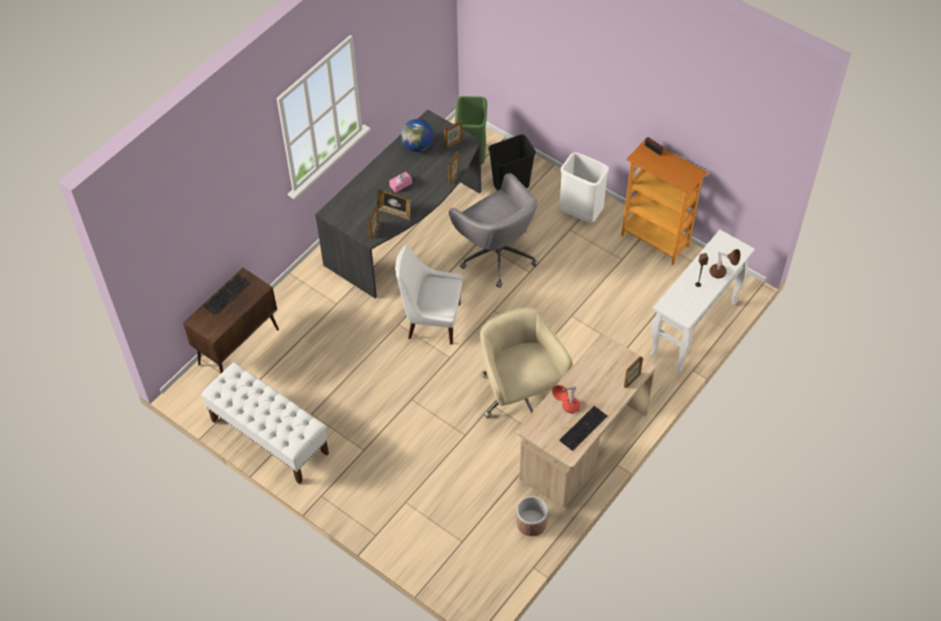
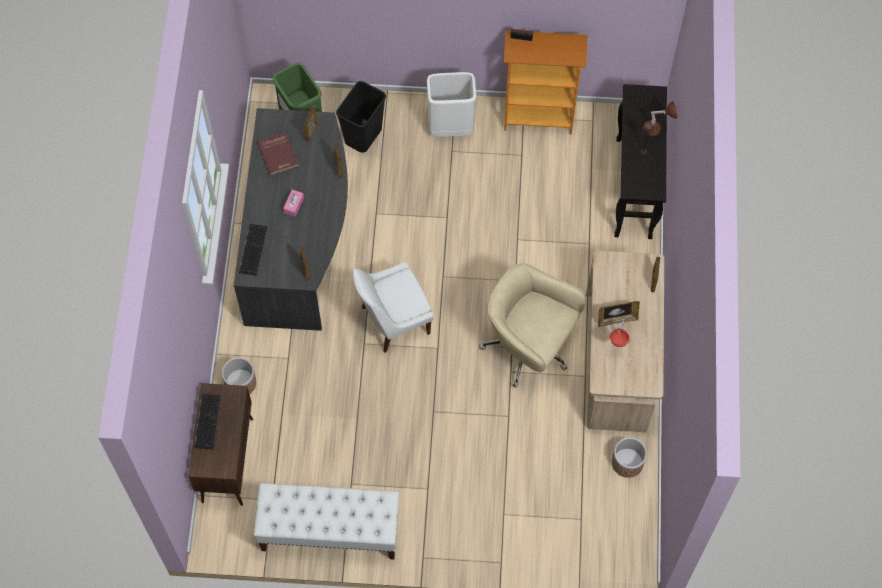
camera: 35 degrees left, 10 degrees up
picture frame [377,189,410,220] -> picture frame moved to [598,301,640,327]
globe [401,119,434,152] -> red book [257,132,299,175]
grey office chair [449,173,538,288] -> none
keyboard [559,406,607,451] -> keyboard moved to [239,224,268,276]
white console table [650,230,755,373] -> black console table [614,84,667,239]
none -> planter [222,357,256,394]

